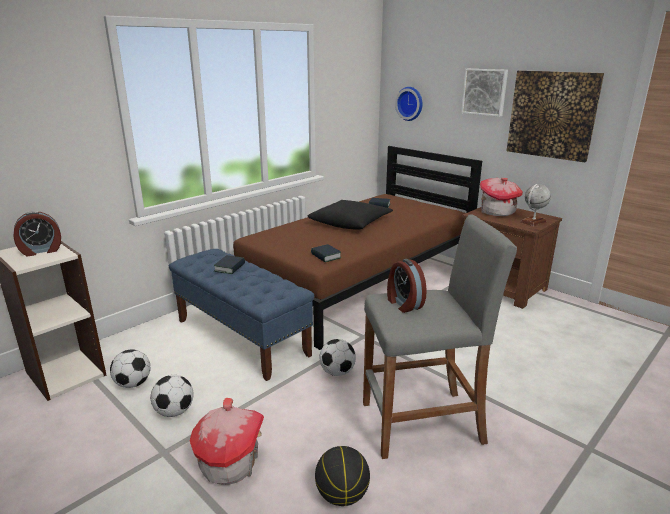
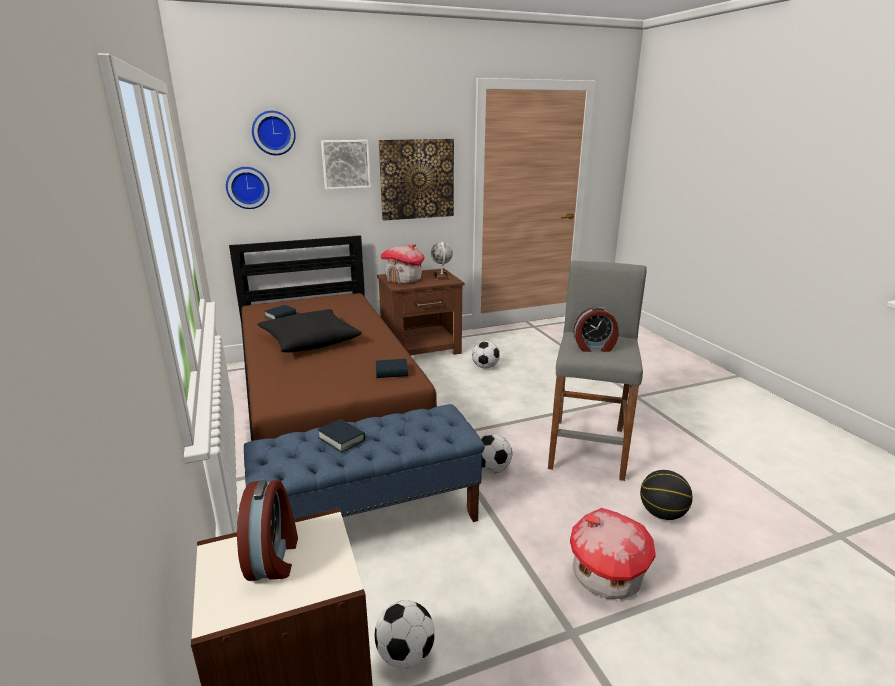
camera: 65 degrees left, 0 degrees up
football [151,375,194,417] -> football moved to [472,341,500,369]
none -> wall clock [252,111,296,155]

